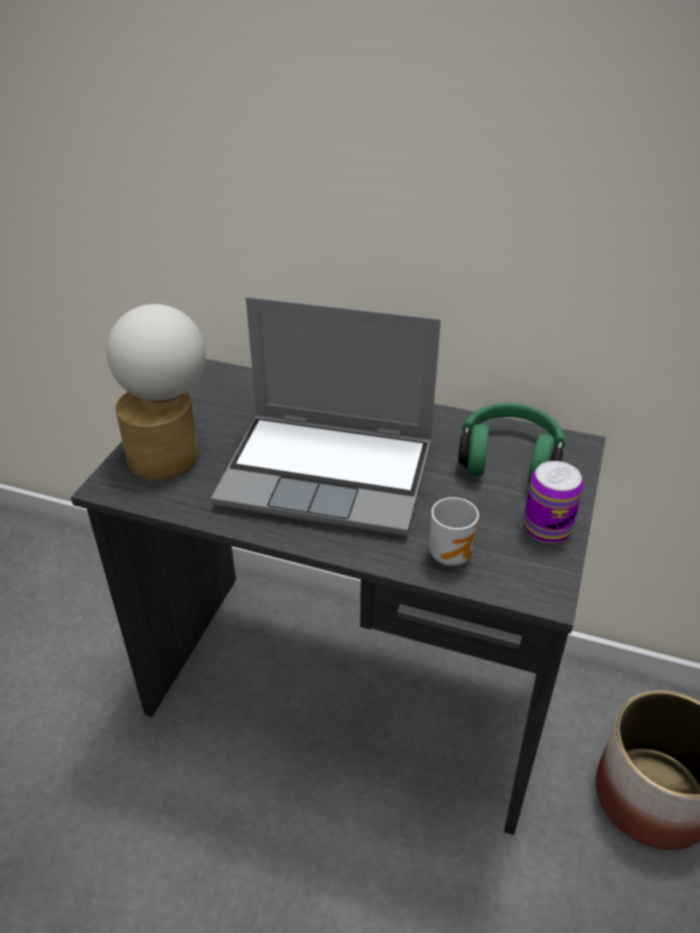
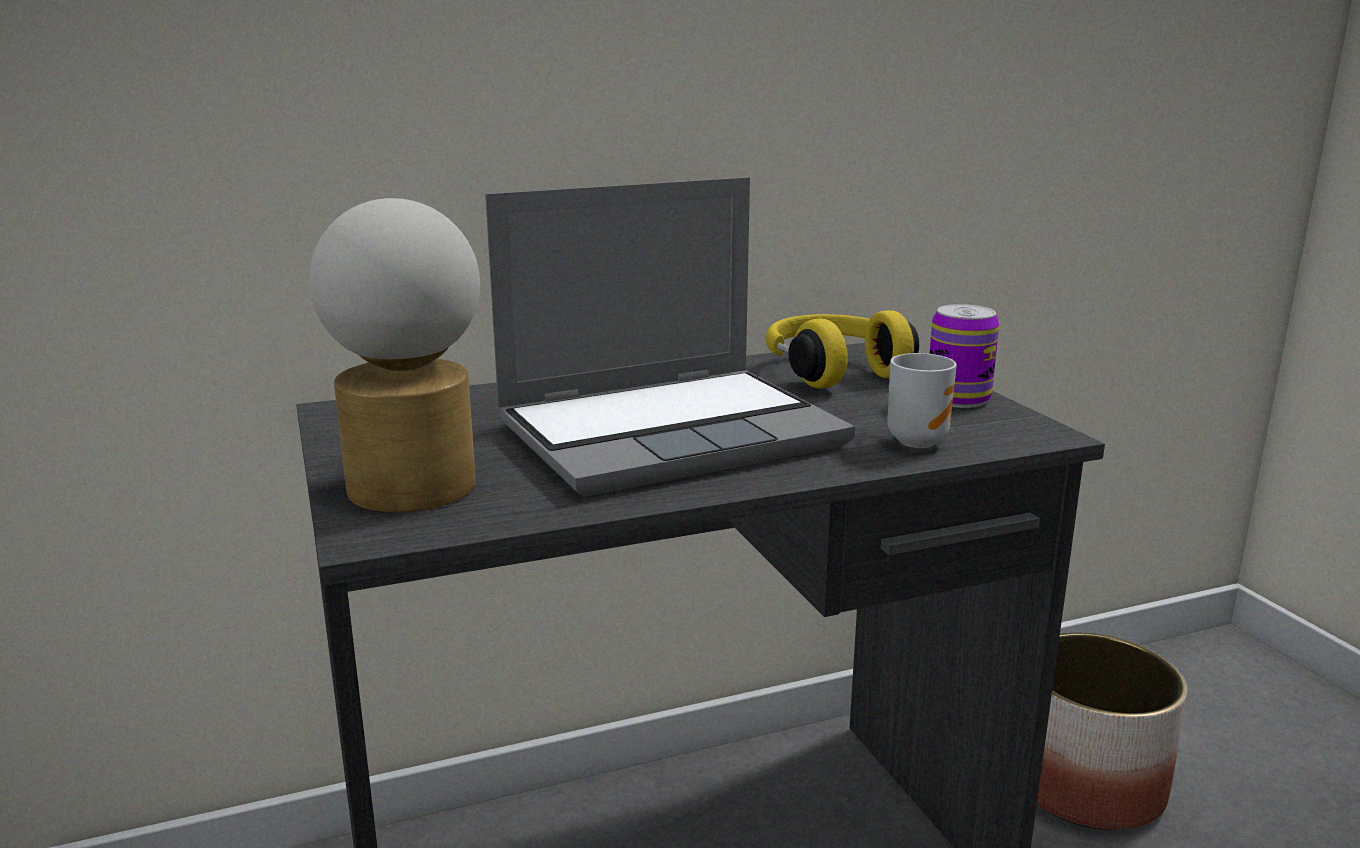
camera: 40 degrees left, 20 degrees down
green headphones [458,403,566,484] -> yellow headphones [765,310,919,389]

